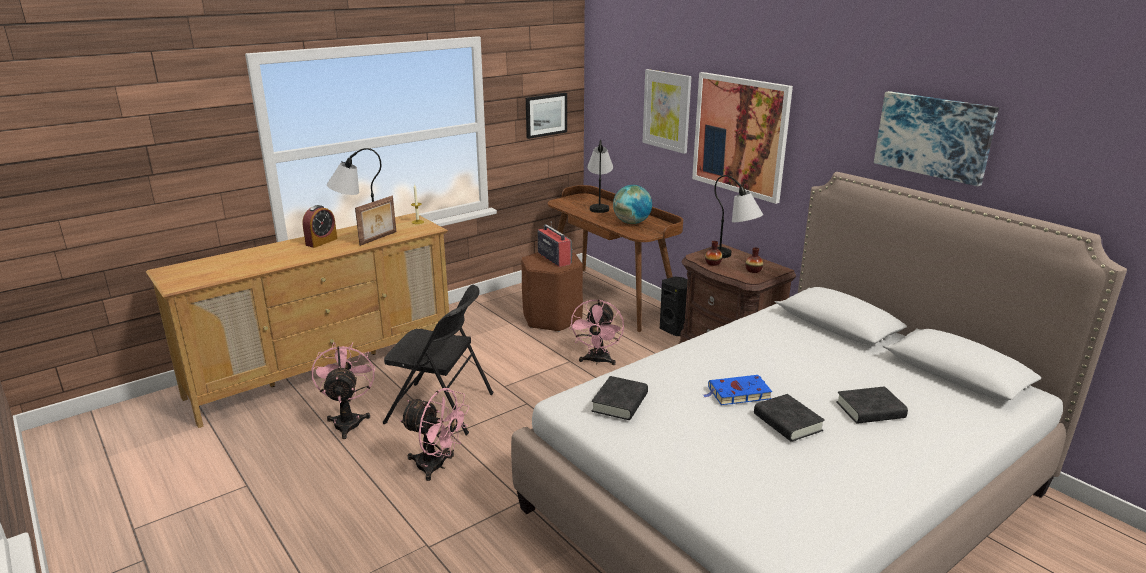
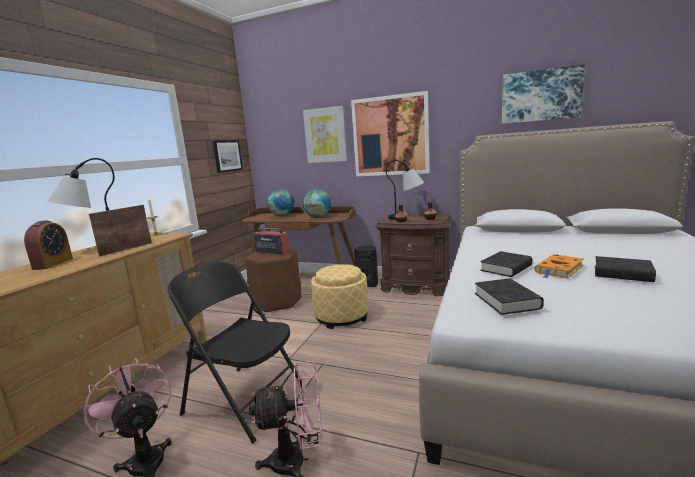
camera: 30 degrees left, 10 degrees down
picture frame [355,196,396,246] -> picture frame turned 150 degrees counterclockwise [89,205,152,256]
black chair [383,285,493,436] -> black chair turned 135 degrees counterclockwise [168,262,302,444]
pink fan [569,299,624,365] -> ottoman [311,264,368,329]
table lamp [587,140,613,213] -> globe [267,189,294,216]
blue book [703,375,772,405] -> orange book [534,254,584,278]
black book [836,386,908,424] -> black book moved to [480,251,532,277]

